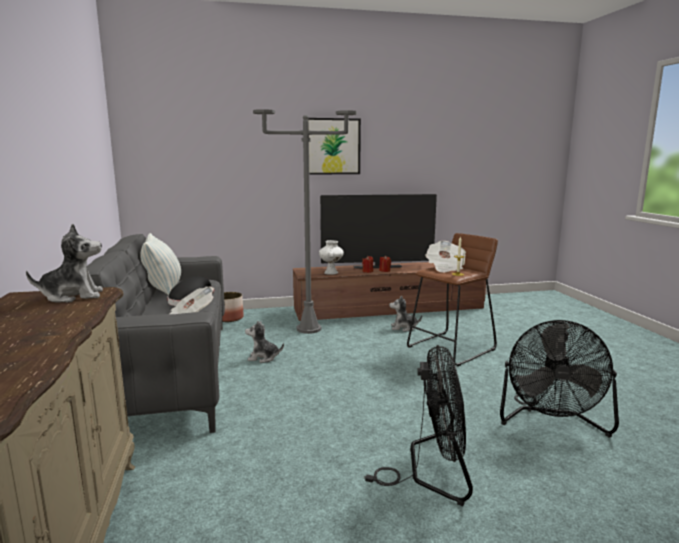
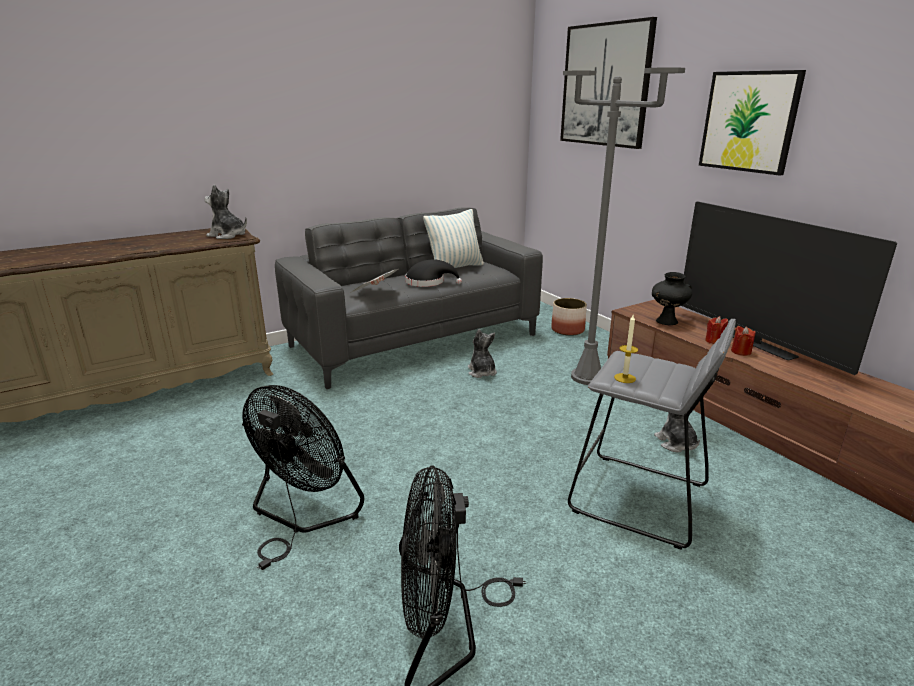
camera: 70 degrees right, 10 degrees up
plush toy [26,224,103,302] -> plush toy turned 150 degrees clockwise [205,185,247,239]
white vase [319,240,344,275] -> black vase [652,272,692,325]
black fan [363,345,473,507] -> black fan turned 135 degrees counterclockwise [242,385,364,570]
brown stool [407,233,498,366] -> grey stool [568,319,736,550]
newspaper [425,241,466,273] -> none
none -> picture [560,17,657,149]

